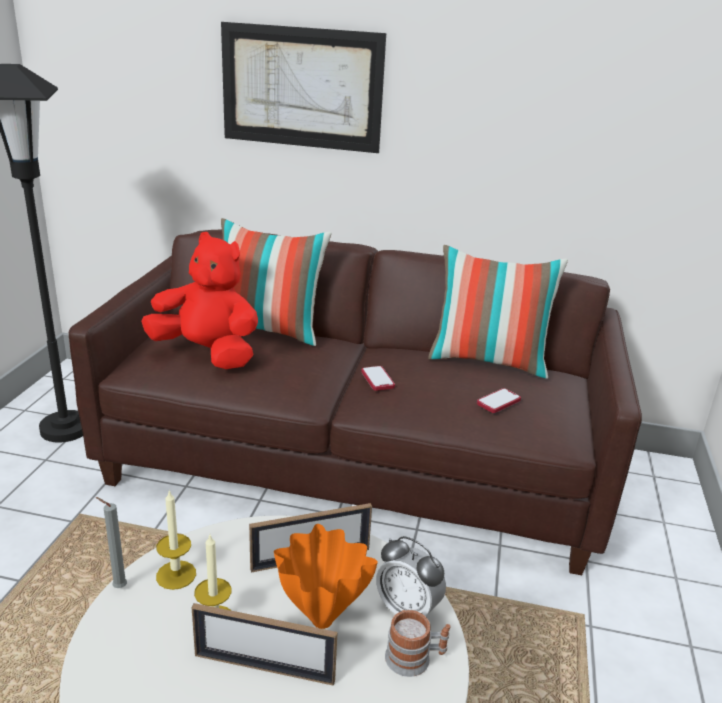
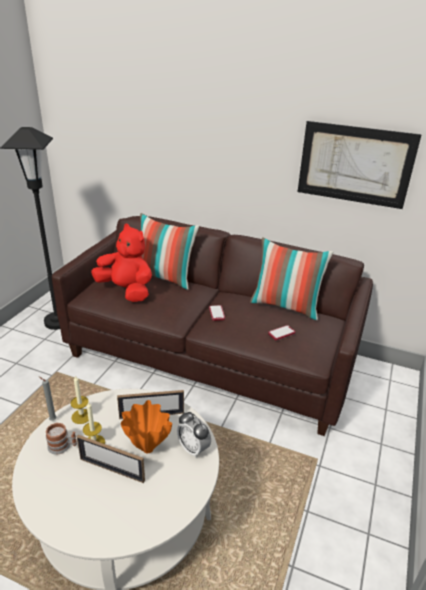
camera: 10 degrees right, 5 degrees up
picture [221,22,386,153] -> picture moved to [298,121,422,209]
mug [385,610,451,677] -> mug moved to [46,423,77,455]

